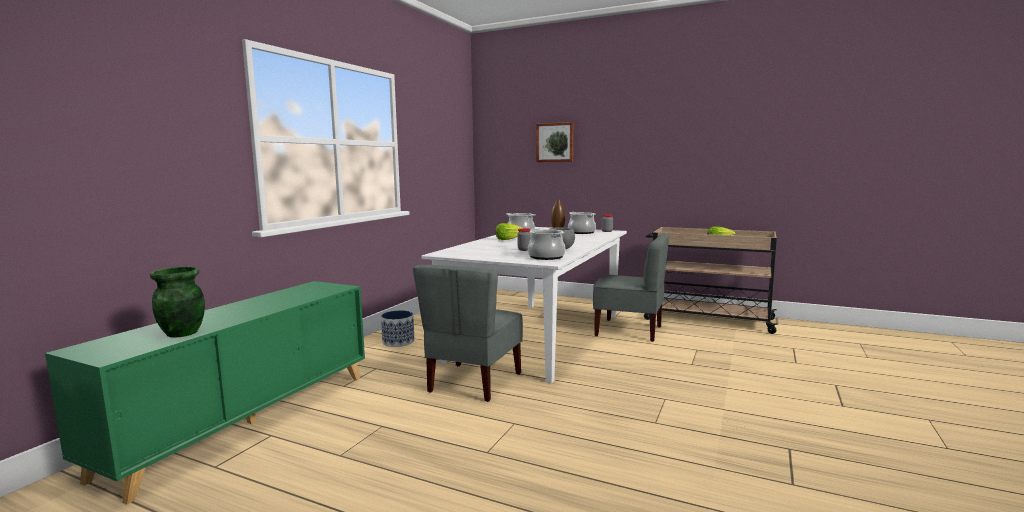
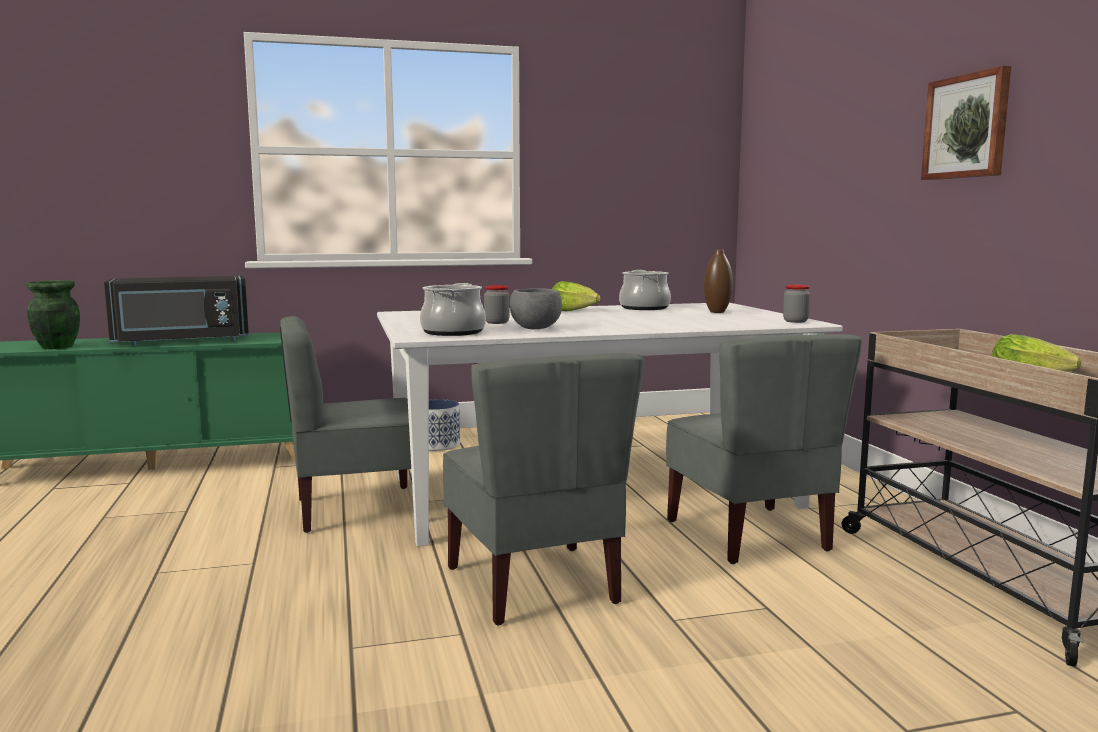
camera: 50 degrees right, 0 degrees up
picture [536,122,574,162] -> picture moved to [921,66,1011,180]
cooking pot [568,212,596,234] -> none
none -> black microwave [104,276,249,346]
none -> grey chair [443,353,644,625]

